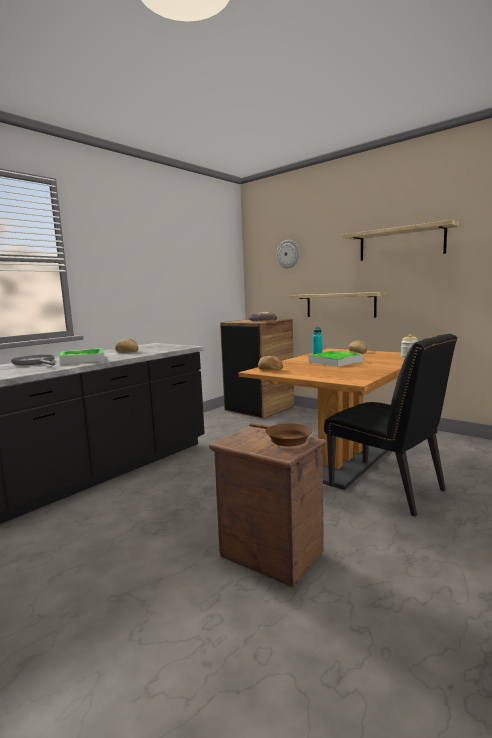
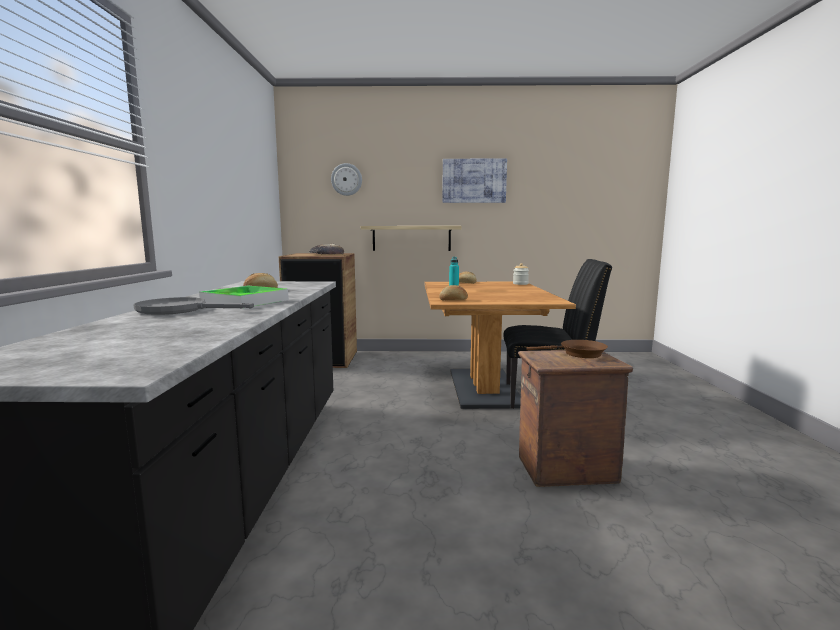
camera: 40 degrees left, 0 degrees up
tray [309,351,363,367] -> none
shelf [343,220,459,261] -> picture [442,159,507,203]

